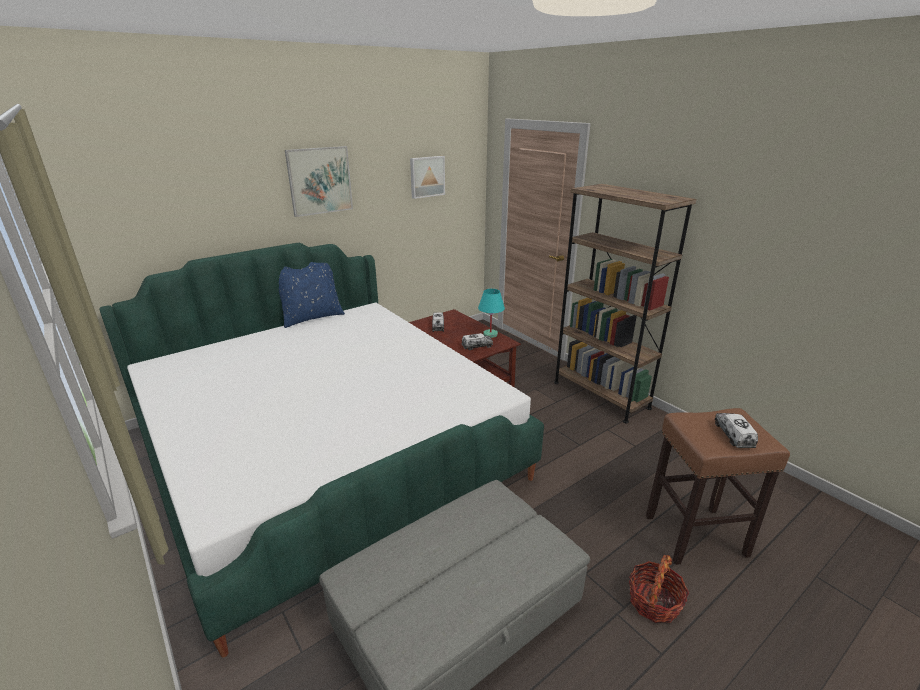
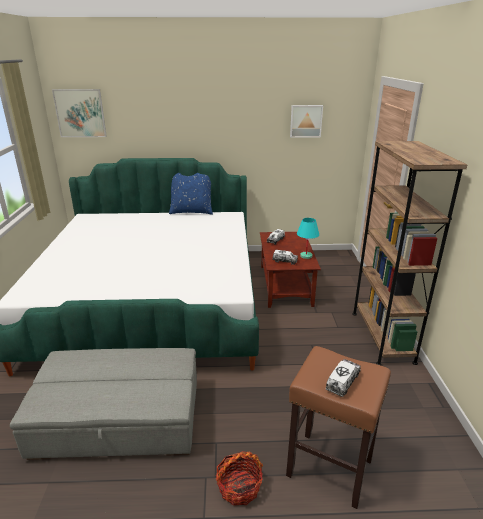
camera: 35 degrees right, 0 degrees up
picture [285,146,353,217] -> picture moved to [52,89,107,137]

